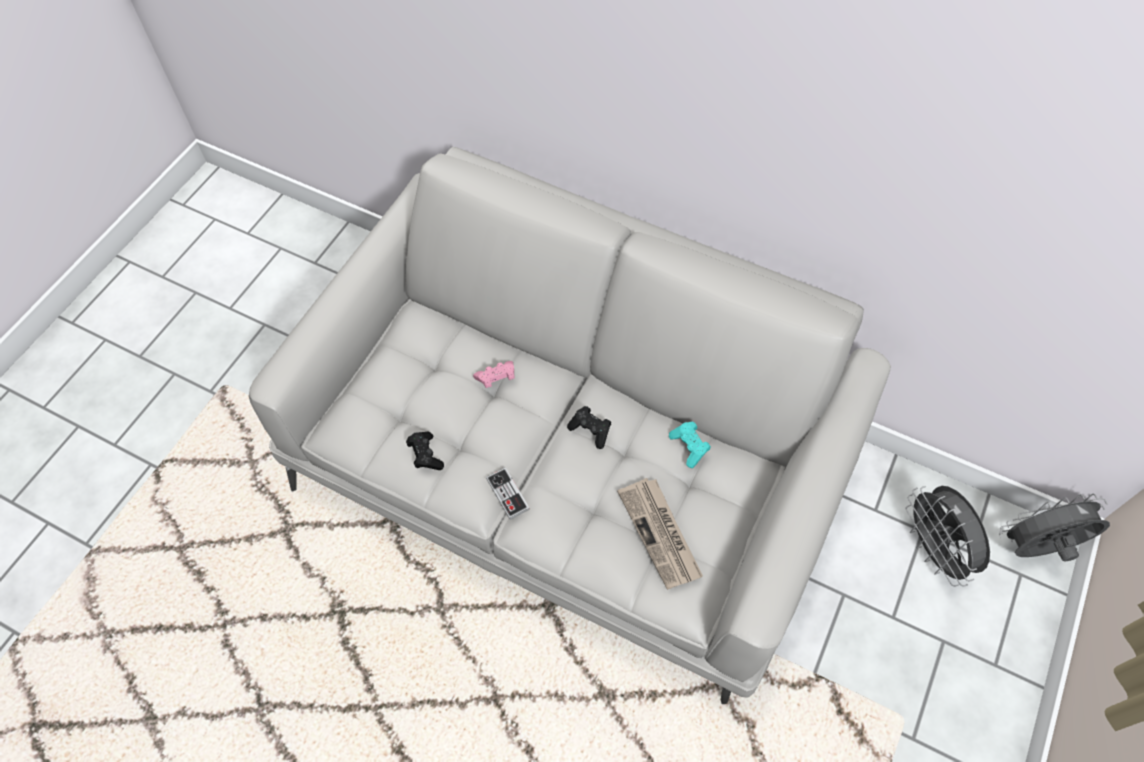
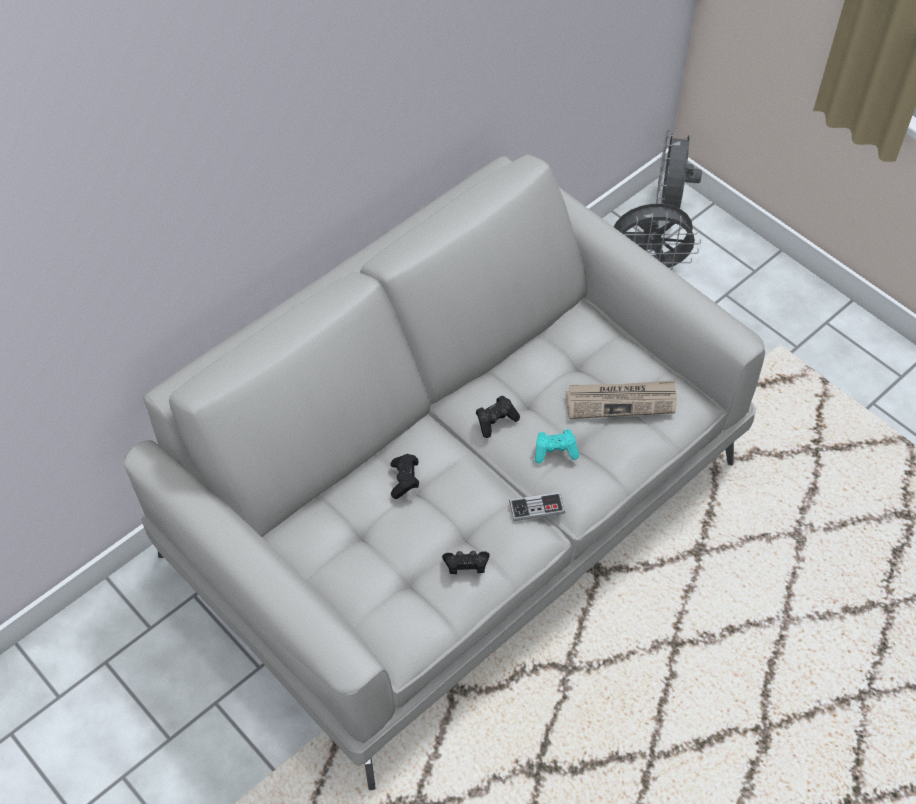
camera: 70 degrees left, 5 degrees down
pink game controller [473,361,515,388] -> black game controller [390,454,419,499]
turquoise game controller [669,421,711,468] -> turquoise game controller moved to [535,429,579,464]

